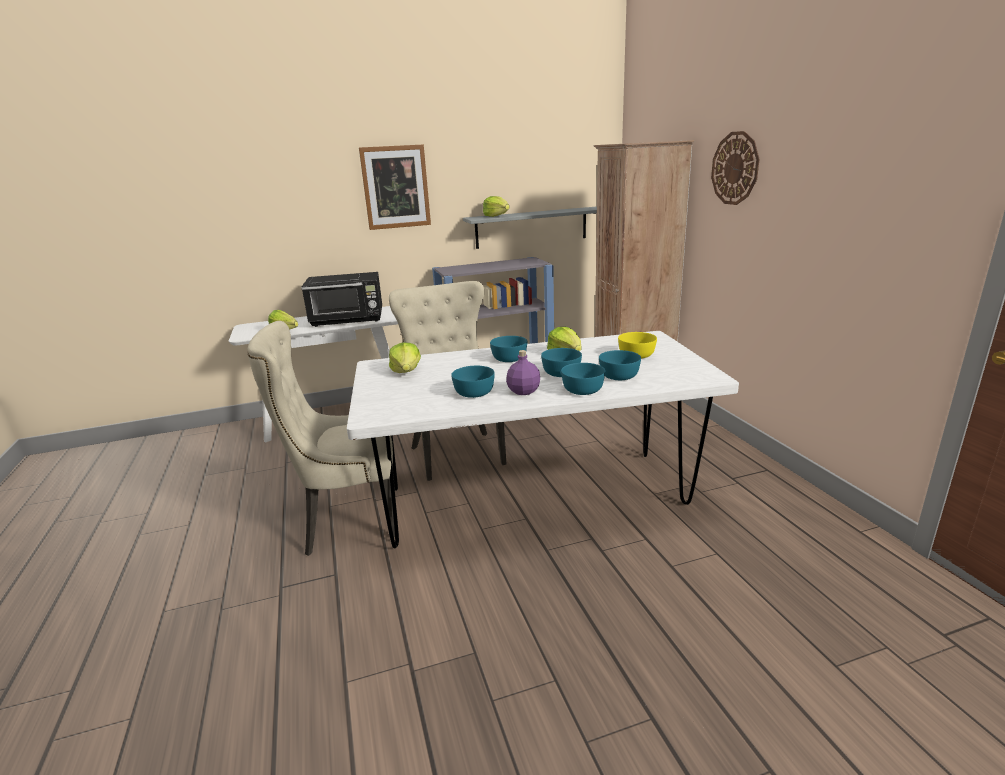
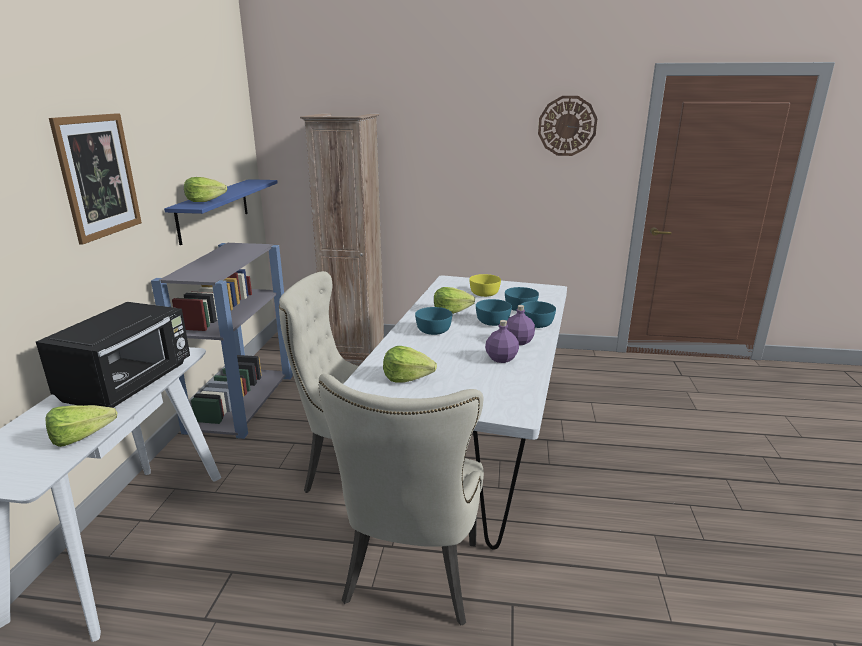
camera: 65 degrees left, 0 degrees up
turquoise bowl [451,366,495,398] -> purple bottle [485,320,519,363]
grey shelf [463,207,597,249] -> blue shelf [164,179,278,245]
wall clock [711,131,760,205] -> wall clock moved to [538,96,597,156]

